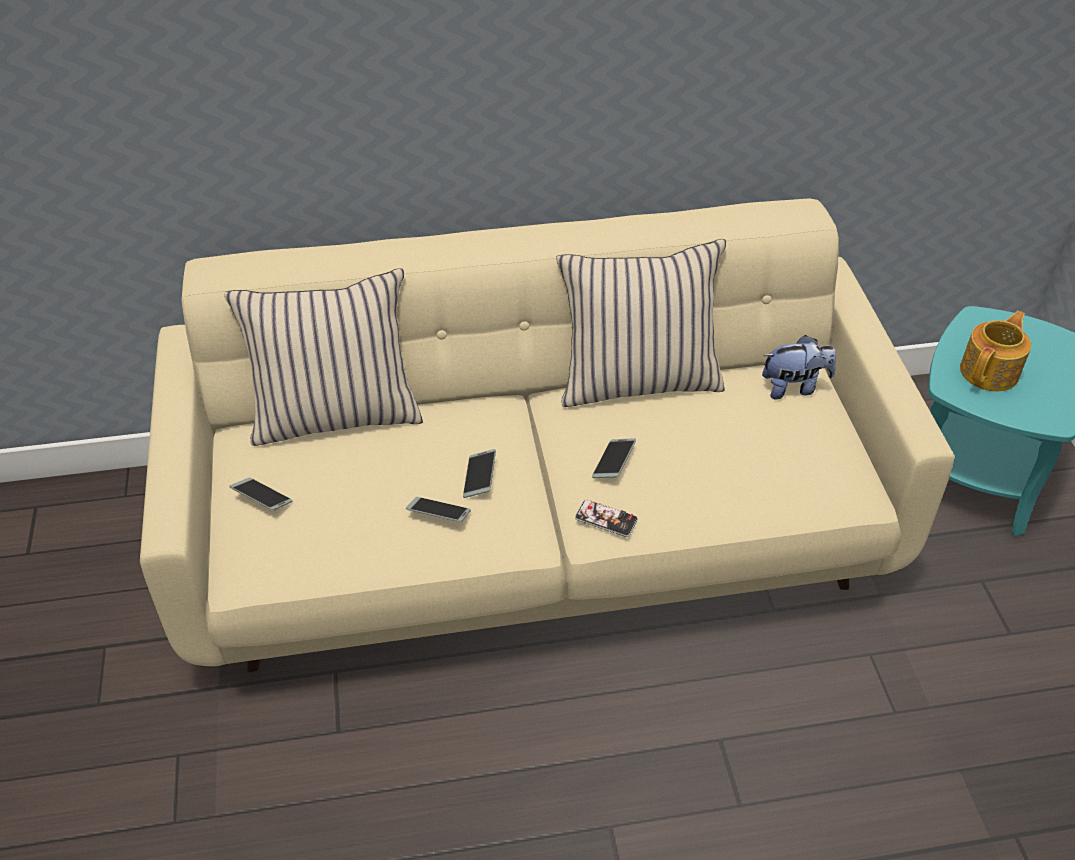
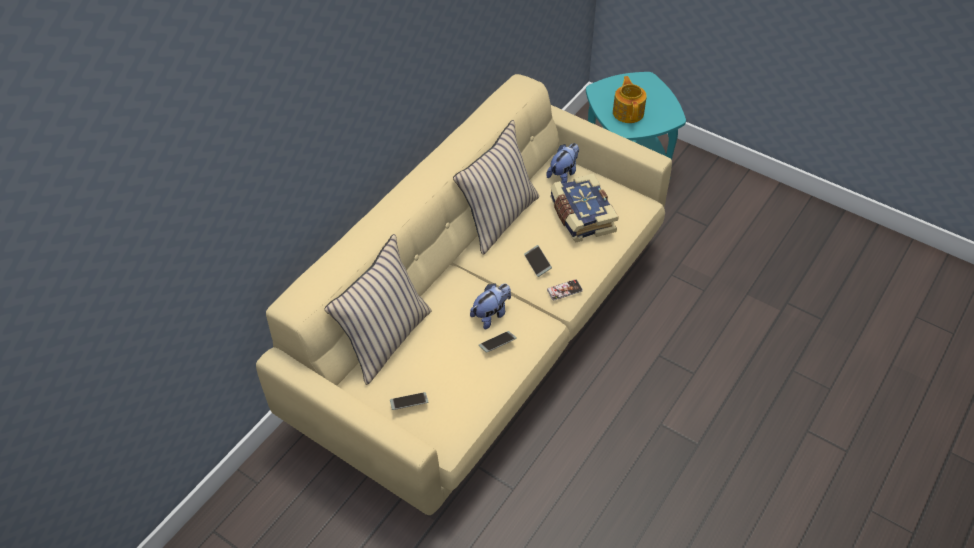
camera: 45 degrees left, 5 degrees up
phone [463,449,496,498] -> plush toy [470,283,511,329]
none -> book [550,173,619,242]

